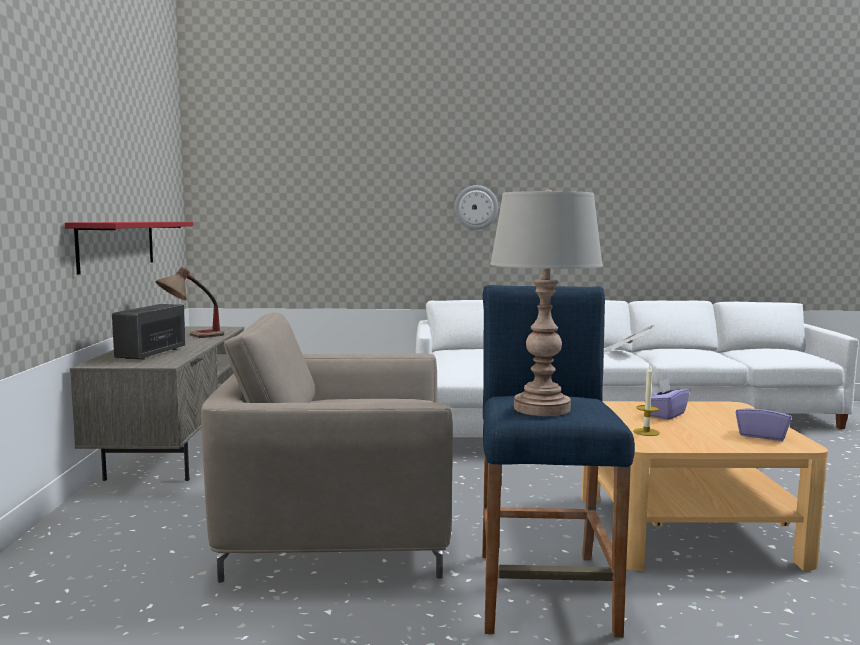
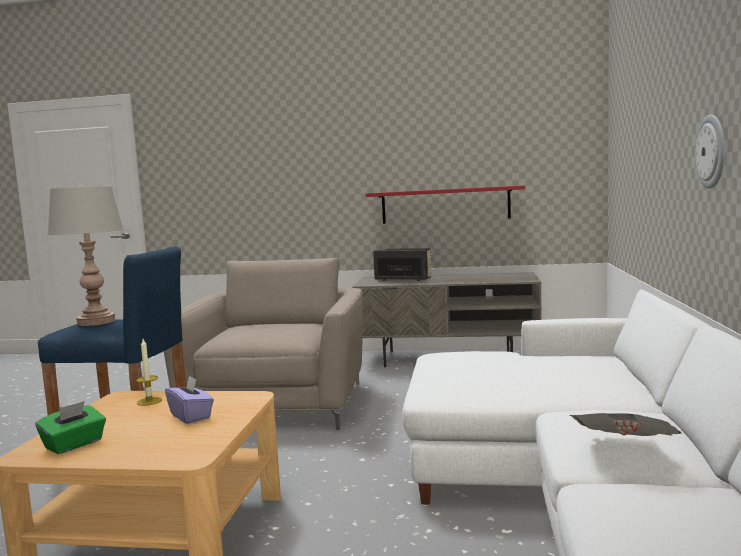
camera: 100 degrees right, 0 degrees up
table lamp [156,267,224,338] -> none
purple tissue box [736,396,792,441] -> green tissue box [36,401,106,454]

